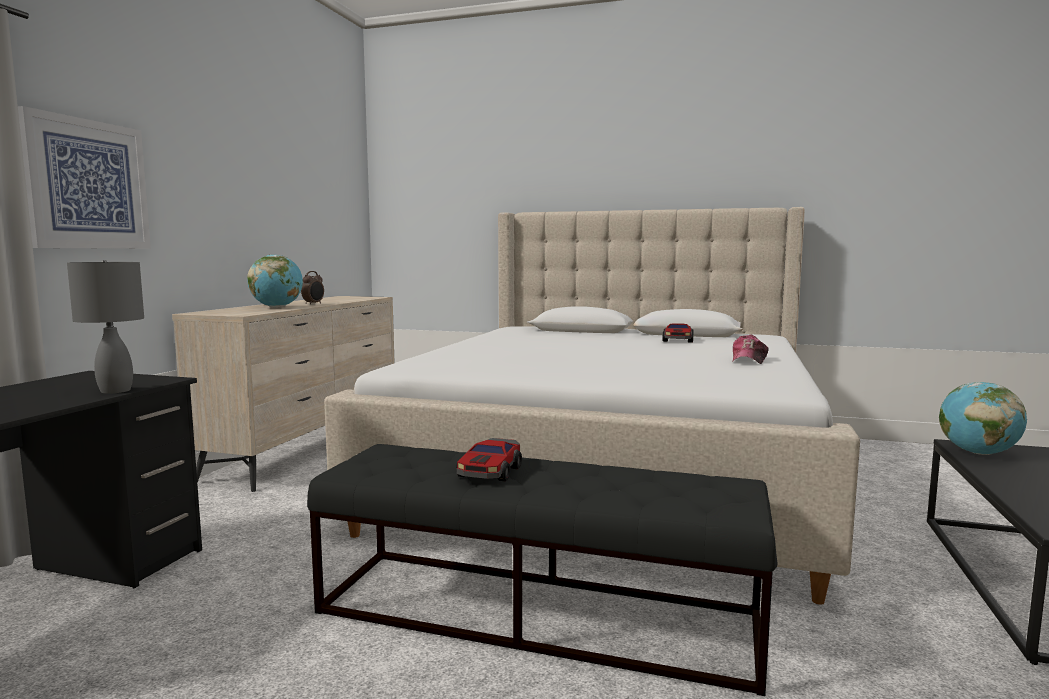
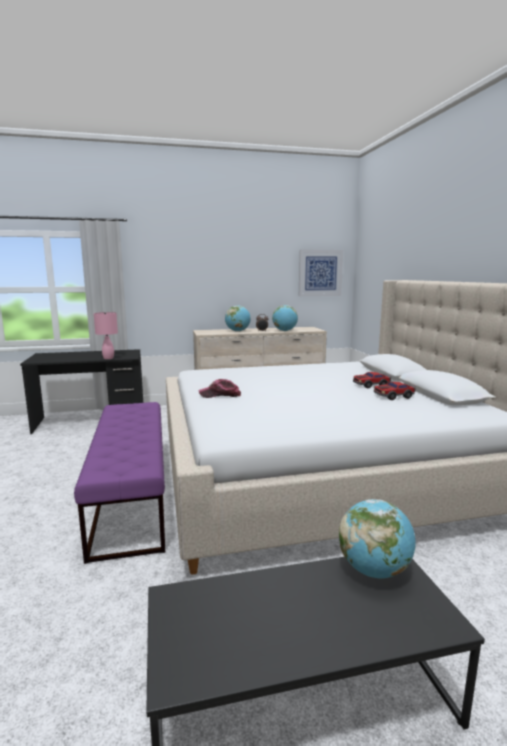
camera: 60 degrees right, 5 degrees up
picture [18,106,151,249] -> picture moved to [299,249,343,296]
grey table lamp [67,260,144,394] -> pink table lamp [94,312,118,359]
black bench [307,444,778,696] -> purple bench [74,402,165,564]
toy car [456,438,522,482] -> toy car moved to [353,372,391,388]
cap [733,334,769,364] -> cap moved to [198,379,241,398]
none -> globe [272,305,298,331]

